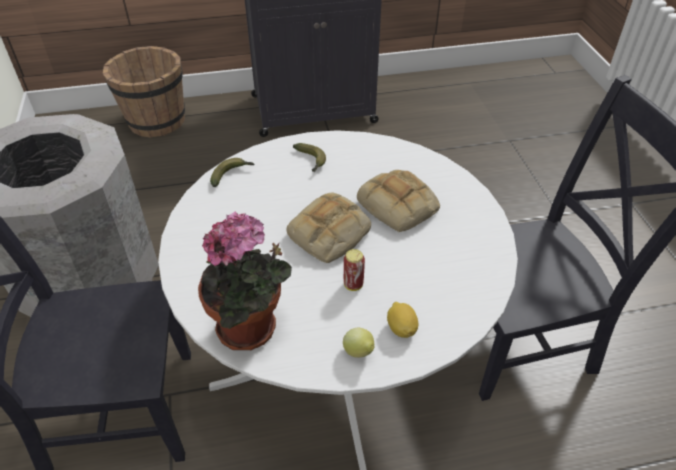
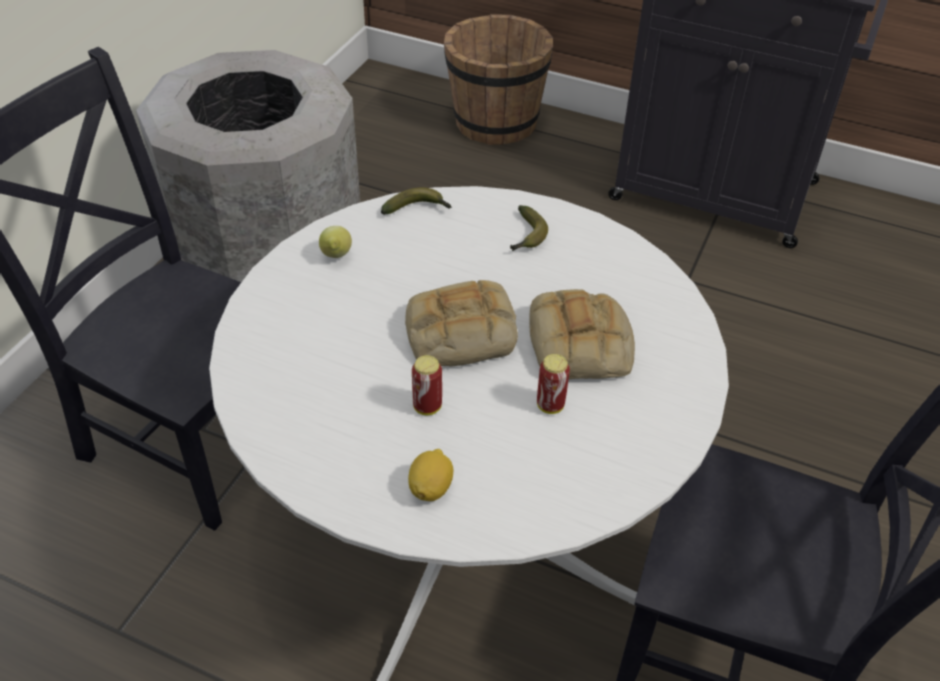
camera: 35 degrees right, 0 degrees up
potted plant [198,212,292,350] -> none
lemon [343,328,375,358] -> lemon moved to [319,226,352,258]
none -> can [537,354,570,414]

